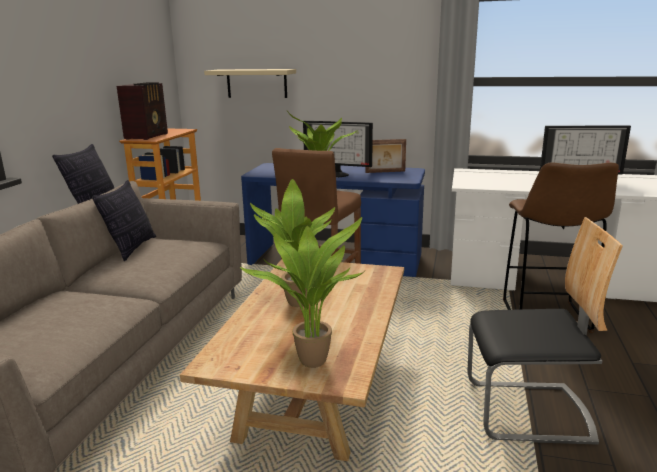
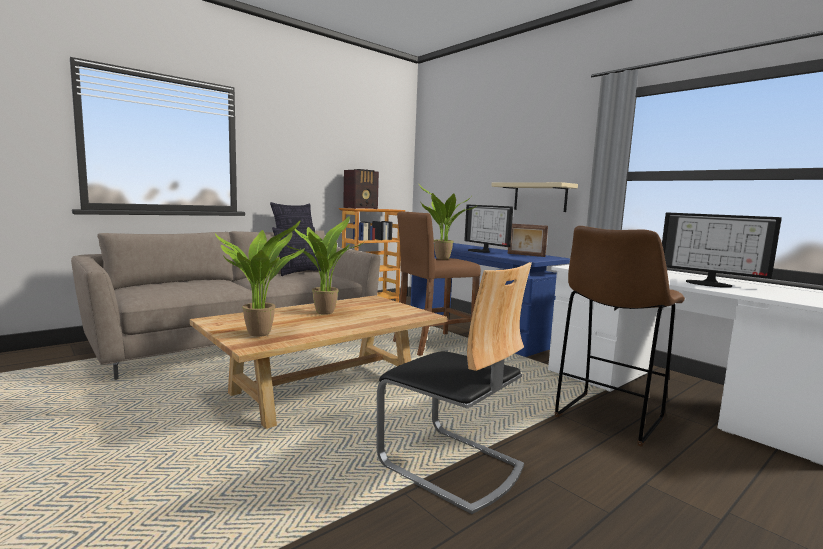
camera: 35 degrees right, 10 degrees down
beige shelf [204,69,296,98] -> beige shelf moved to [491,182,578,212]

